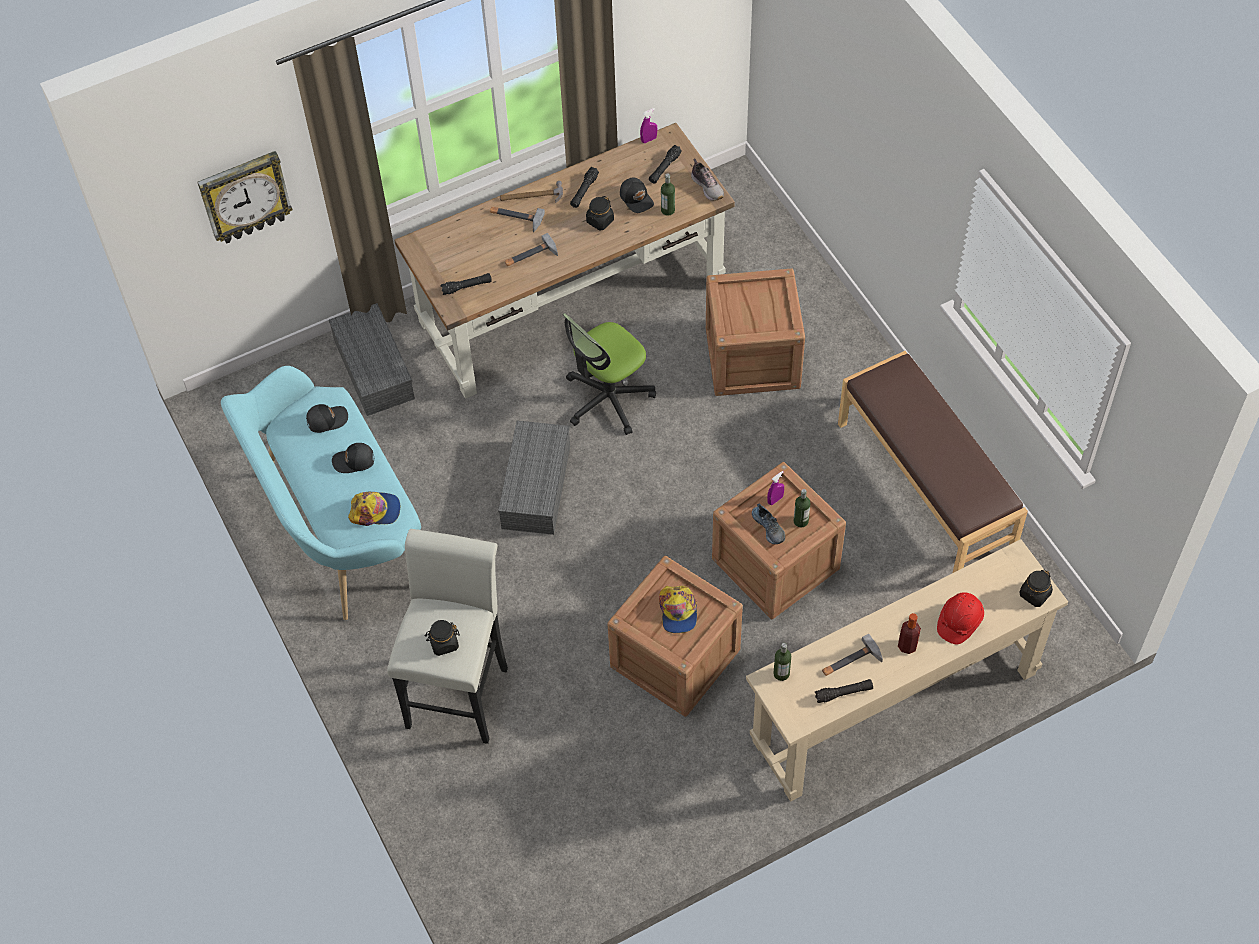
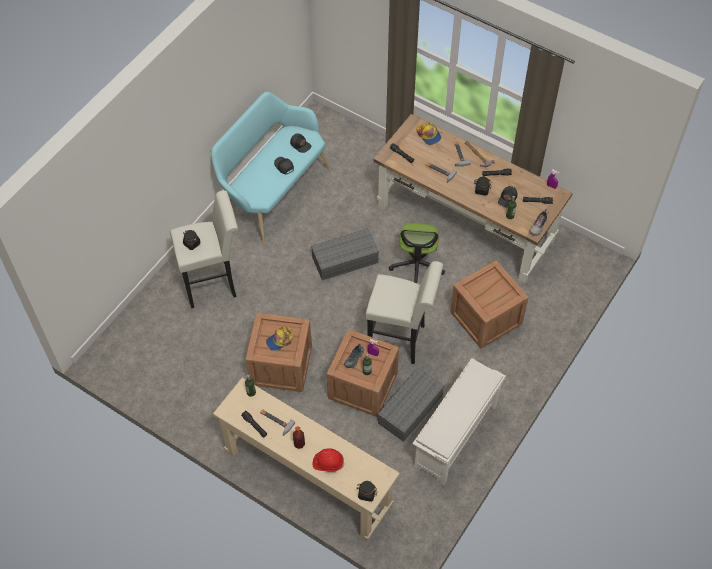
camera: 60 degrees right, 0 degrees up
wall clock [197,151,293,243] -> none
grey storage box [329,303,415,416] -> grey storage box moved to [378,368,444,442]
cap [348,492,400,526] -> cap moved to [416,122,441,145]
office chair [563,313,656,435] -> office chair turned 105 degrees counterclockwise [389,223,445,283]
brown bench [838,351,1028,573] -> white shoe rack [413,358,506,485]
none -> white stool [366,261,443,364]

